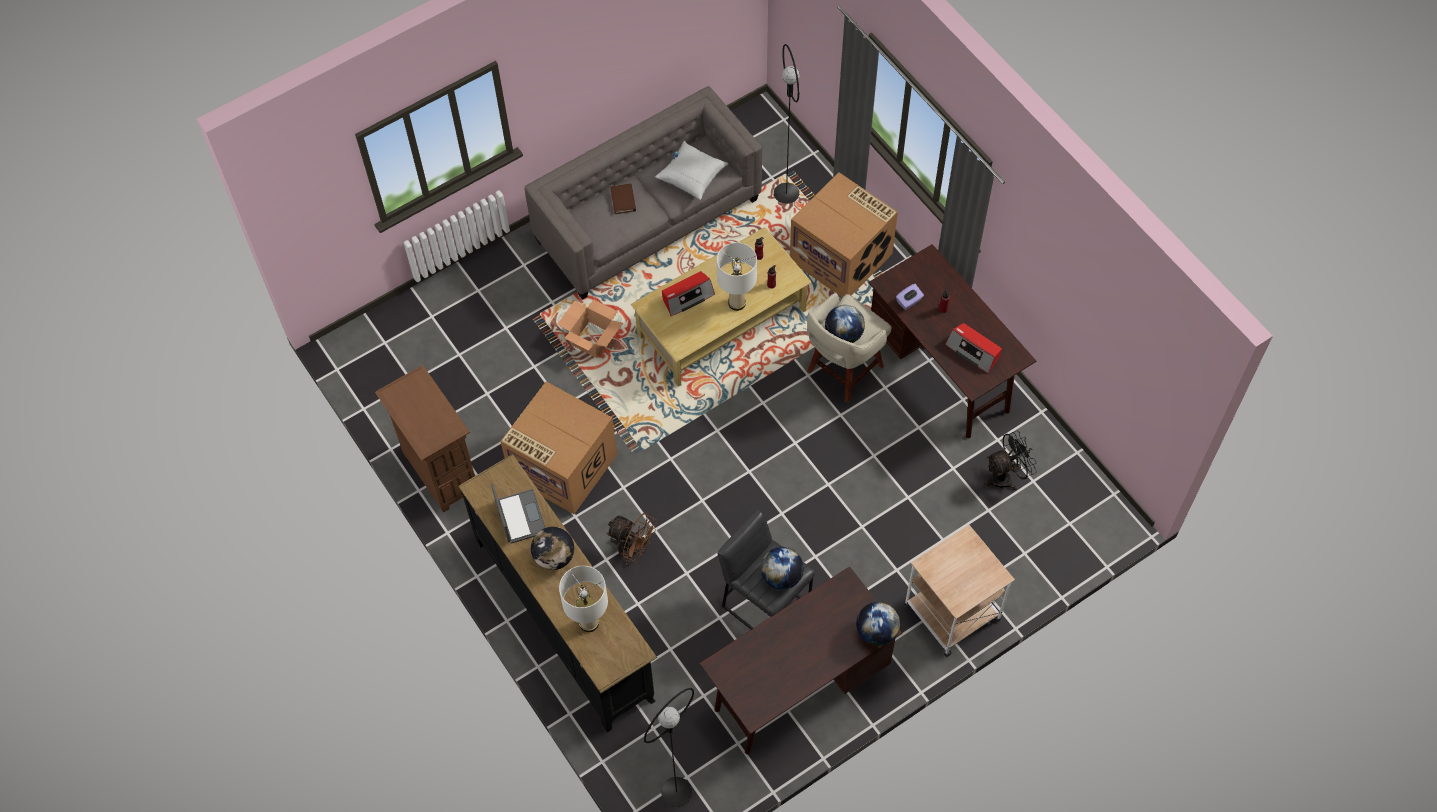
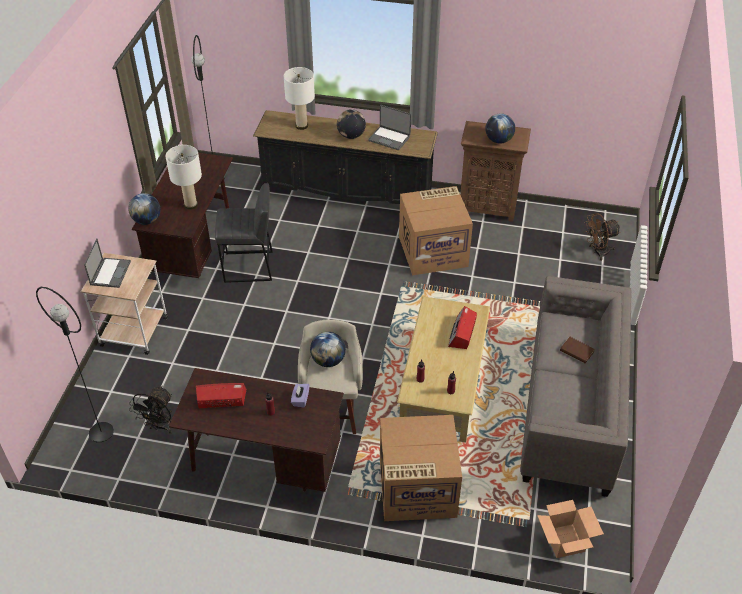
camera: 135 degrees right, 15 degrees down
cardboard box [557,299,623,358] -> cardboard box moved to [537,500,604,558]
brown fan [606,513,657,566] -> brown fan moved to [584,213,621,261]
grey pillow [655,141,729,200] -> none
white table lamp [717,242,757,311] -> white table lamp moved to [166,145,202,210]
globe [761,547,804,590] -> globe moved to [485,113,515,143]
black floor lamp [774,44,800,204] -> black floor lamp moved to [36,287,114,442]
none -> laptop [84,238,131,288]

